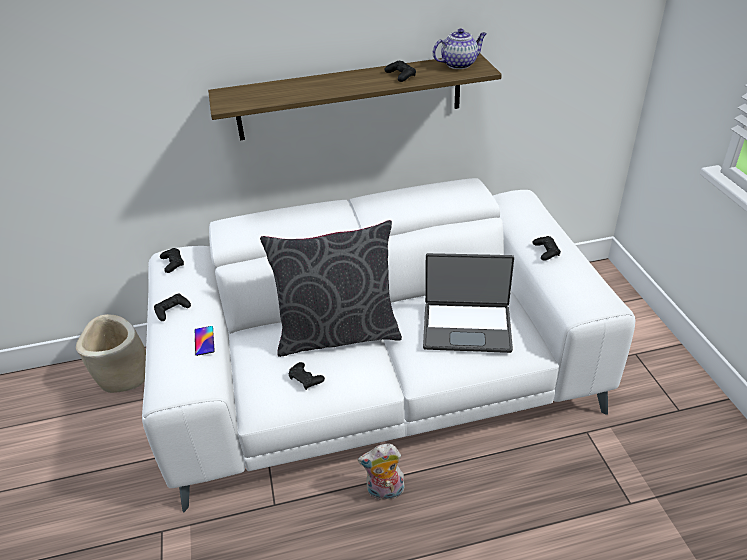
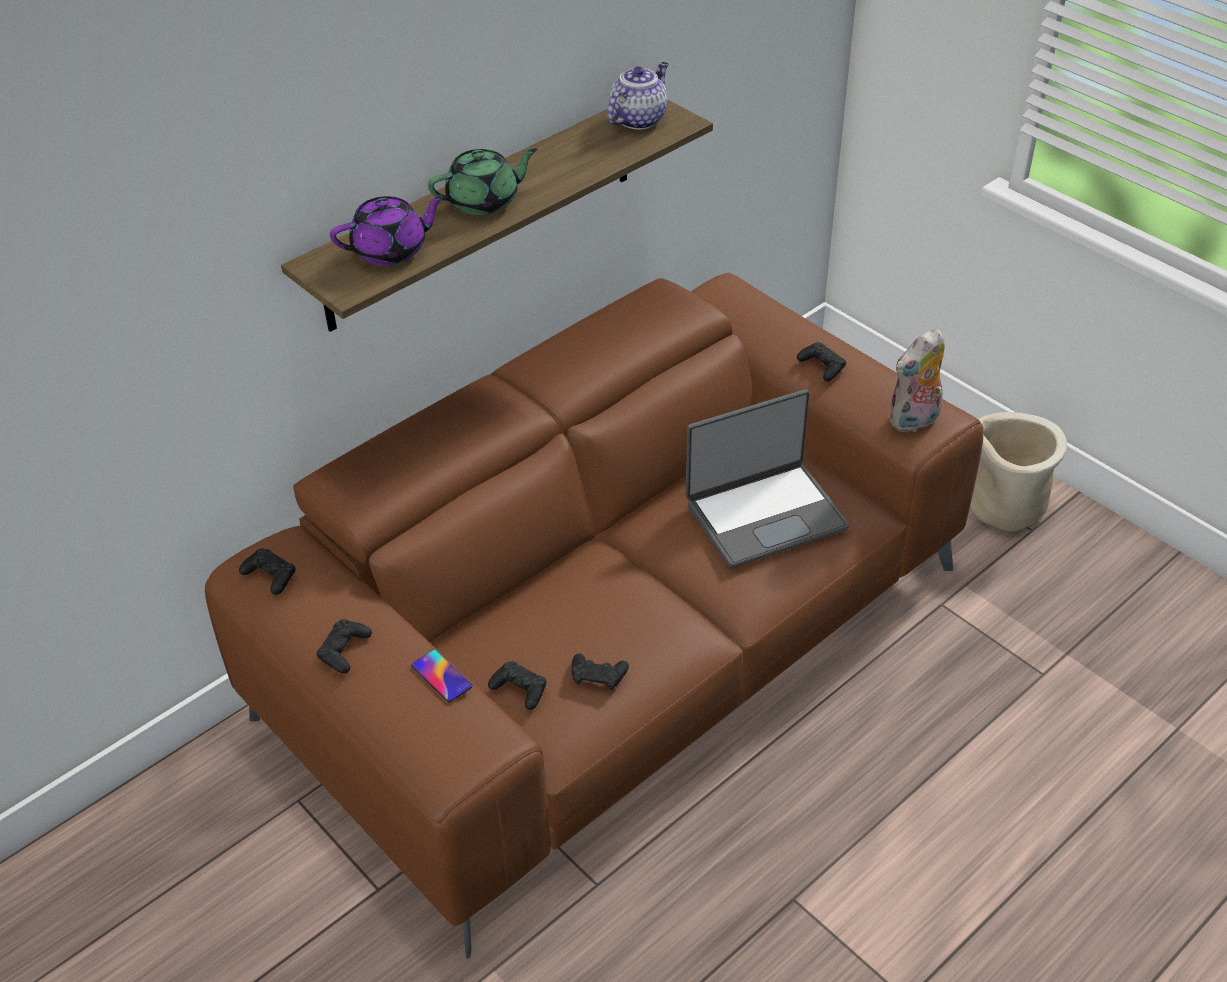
camera: 30 degrees left, 5 degrees up
beige planter [76,314,146,393] -> beige planter moved to [970,412,1067,531]
white sofa [142,178,635,512] -> brown sofa [205,273,983,958]
grey pillow [260,220,402,357] -> none
plush toy [358,444,405,500] -> plush toy moved to [889,329,945,433]
black game controller [385,60,416,82] -> black game controller moved to [488,662,546,710]
none -> purple teapot [330,195,445,265]
none -> green teapot [428,148,537,215]

